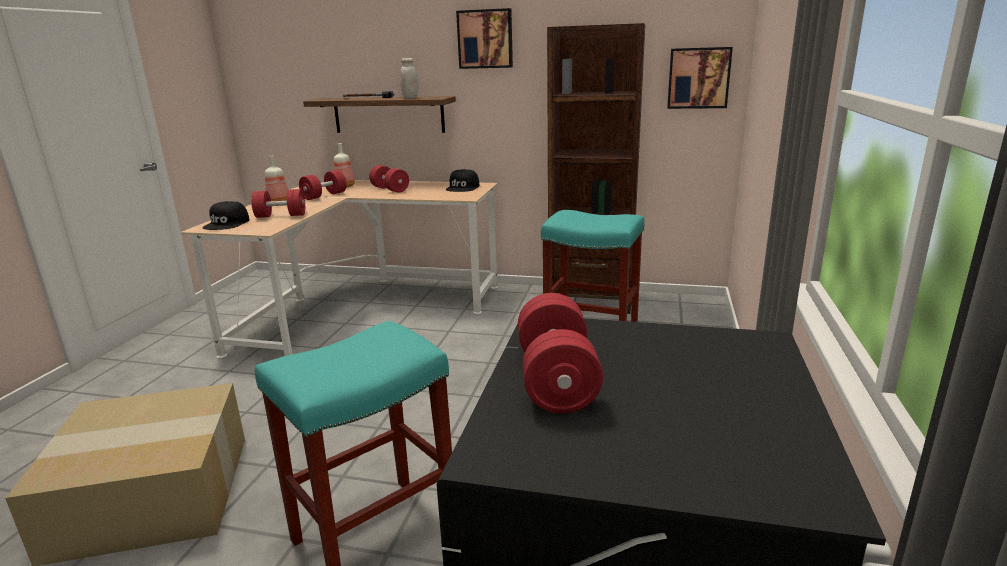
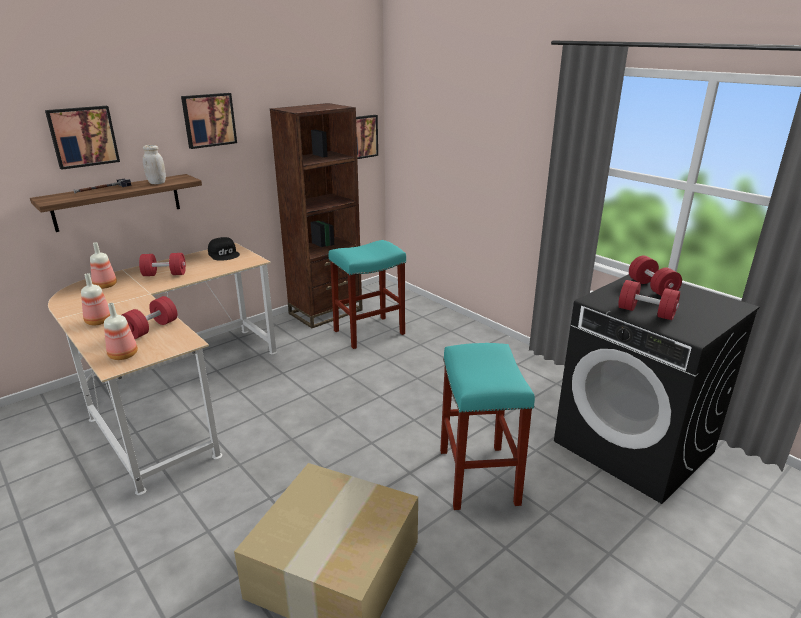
camera: 55 degrees left, 5 degrees up
black cap [203,201,249,230] -> bottle [104,303,138,360]
red dumbbell [299,170,347,200] -> red dumbbell moved to [629,256,682,296]
none -> picture [45,106,120,170]

